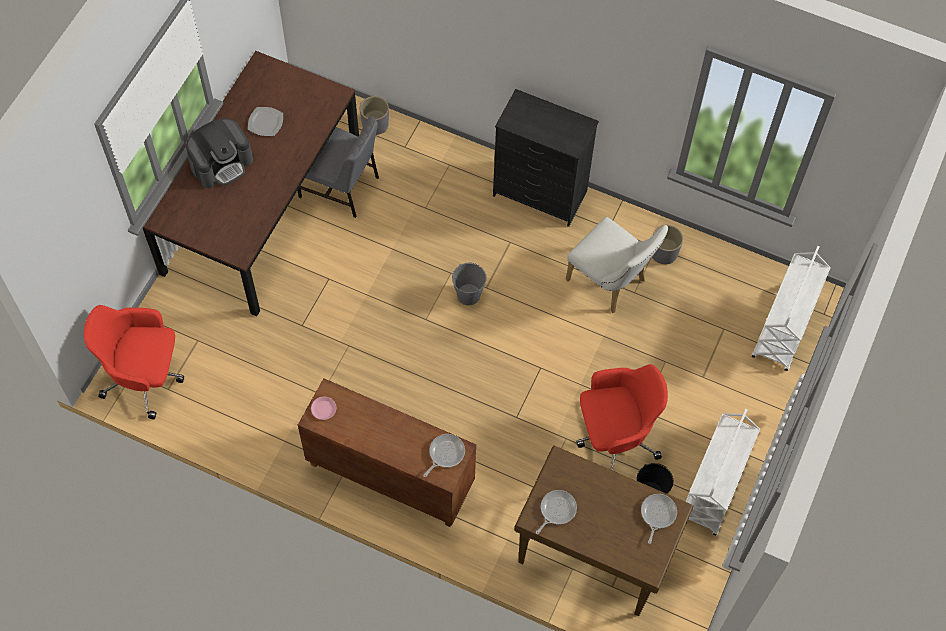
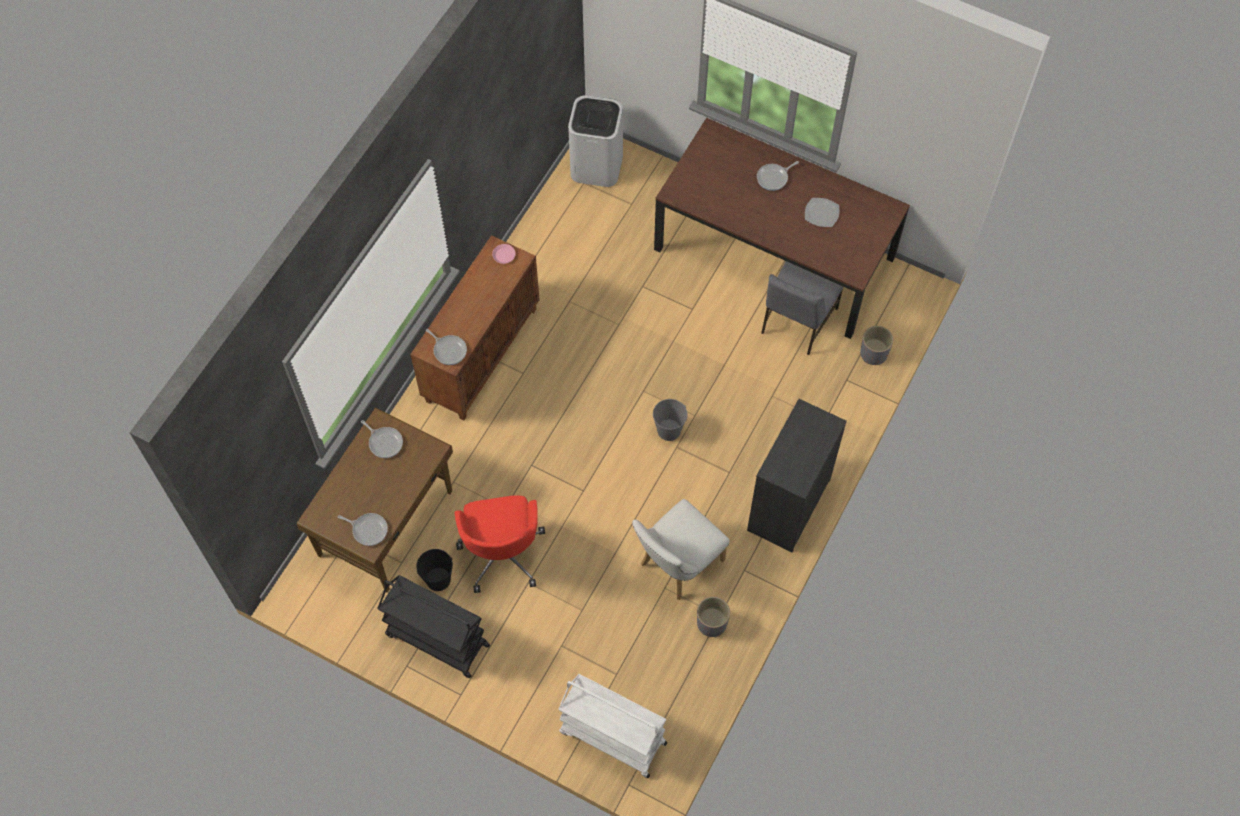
camera: 95 degrees right, 0 degrees up
red office chair [84,305,184,419] -> white trash can [568,95,623,187]
coffee machine [186,118,253,188] -> frying pan [757,161,799,191]
white cart [686,409,760,536] -> black cart [377,575,490,678]

